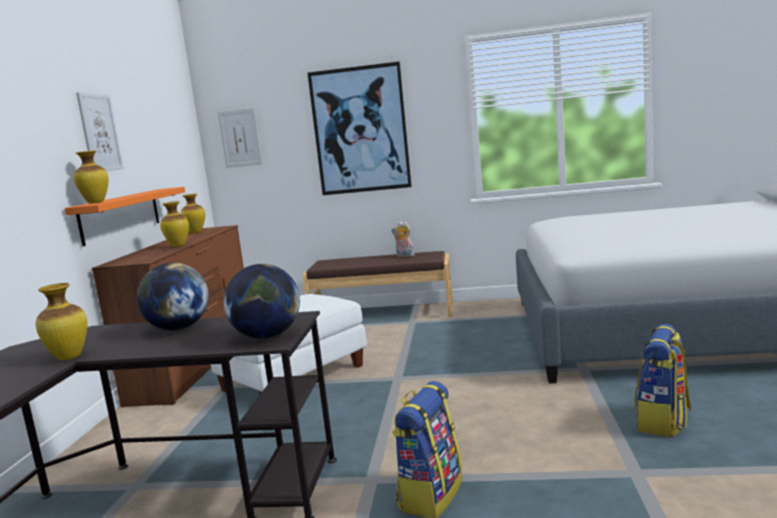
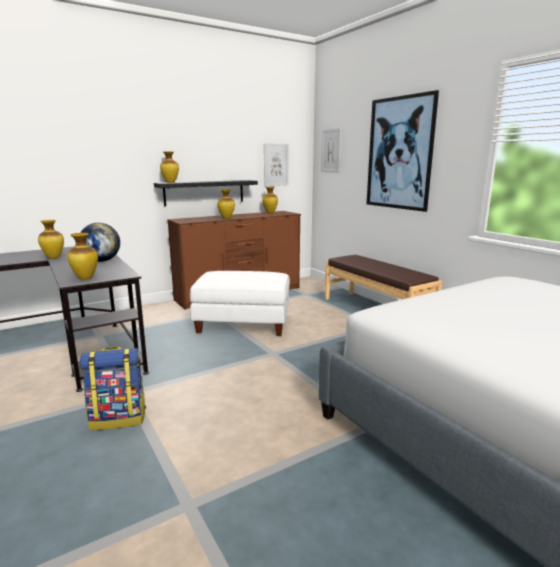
camera: 50 degrees right, 5 degrees up
orange shelf [65,187,185,246] -> black shelf [154,180,258,206]
picture [76,92,124,171] -> picture moved to [264,143,289,186]
globe [224,264,300,339] -> vase [67,233,98,280]
plush toy [391,221,415,257] -> none
backpack [634,324,691,437] -> none

